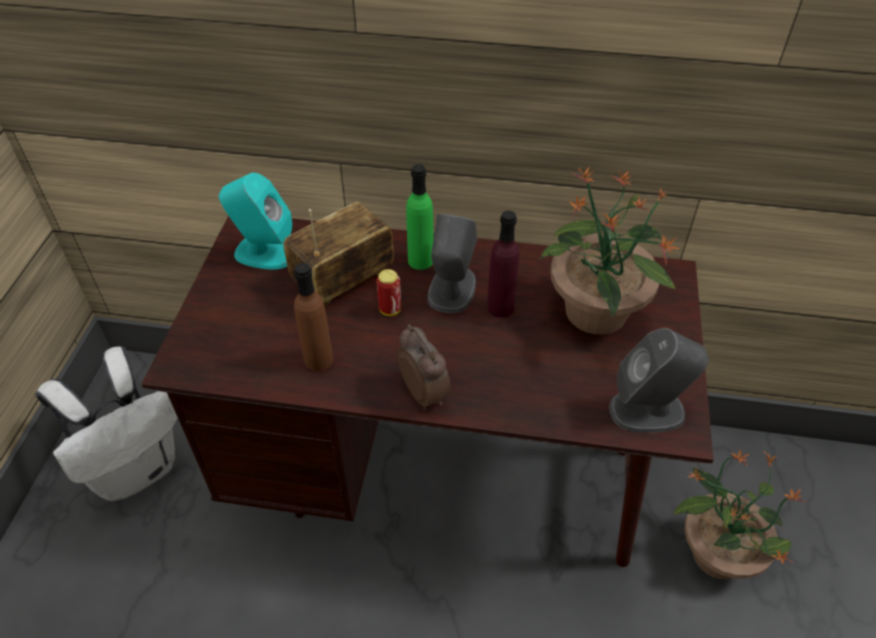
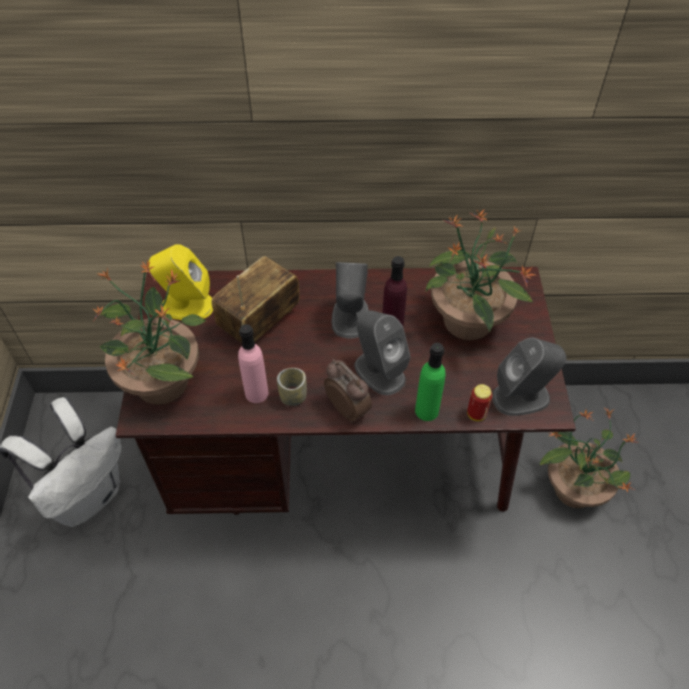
camera: 10 degrees left, 5 degrees up
turquoise speaker [219,173,292,270] -> yellow speaker [148,244,213,320]
brown bottle [294,263,333,371] -> pink bottle [238,324,269,403]
can [376,269,401,316] -> can moved to [467,384,493,421]
green bottle [406,164,433,270] -> green bottle moved to [415,343,446,421]
none -> potted plant [93,260,206,405]
none -> cup [277,368,307,406]
none -> grey speaker [355,310,411,395]

